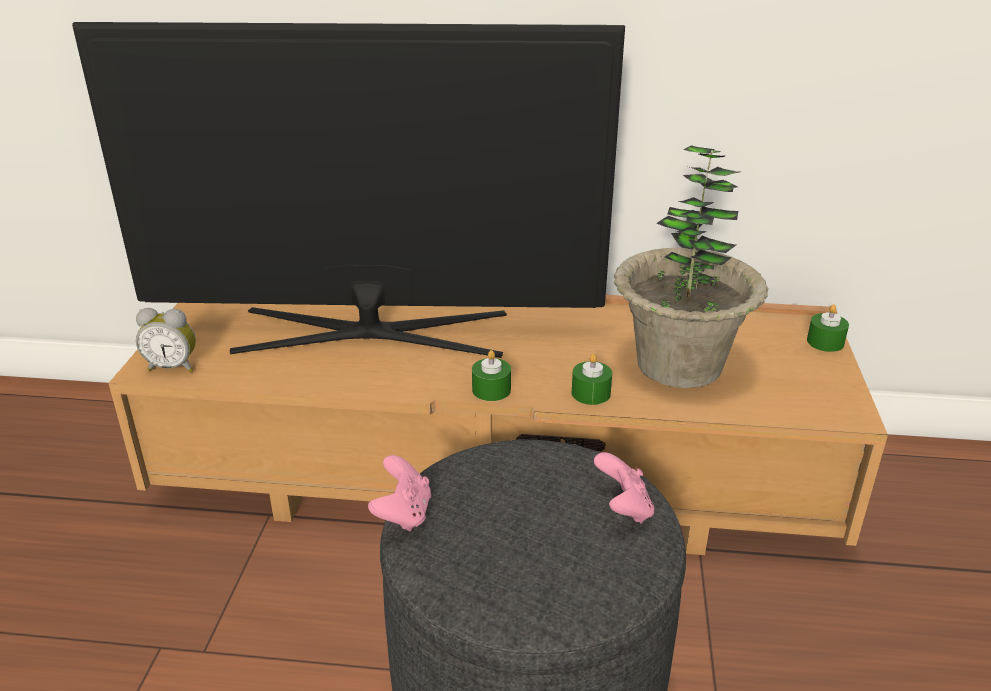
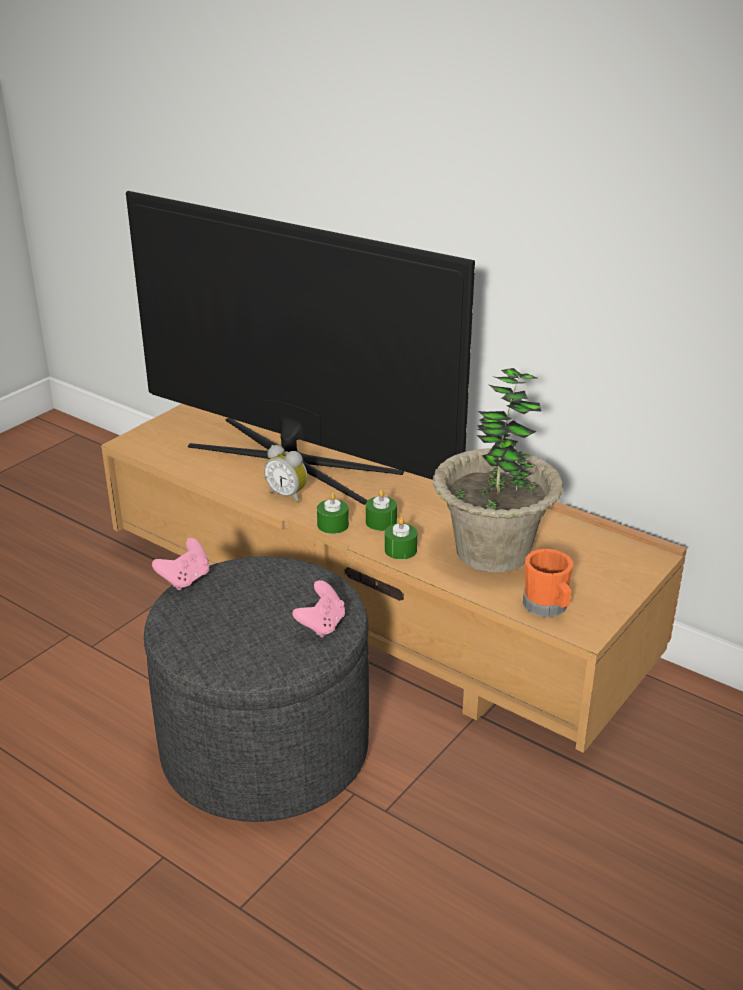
camera: 30 degrees right, 0 degrees up
alarm clock [136,308,196,372] -> alarm clock moved to [264,445,308,503]
green candle [807,305,849,352] -> green candle moved to [366,490,397,531]
none -> orange mug [523,549,573,617]

